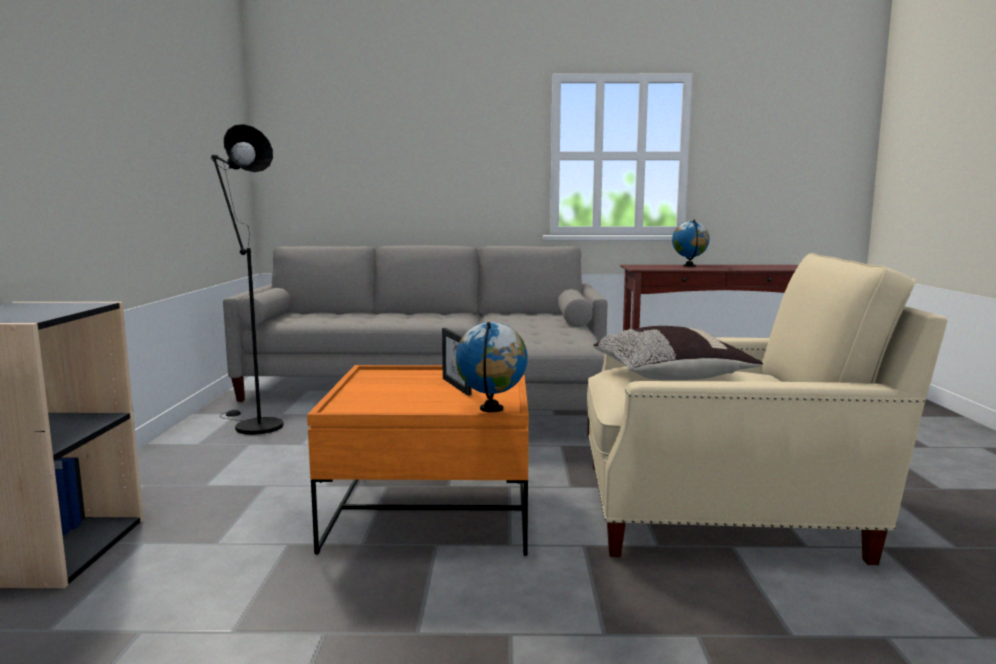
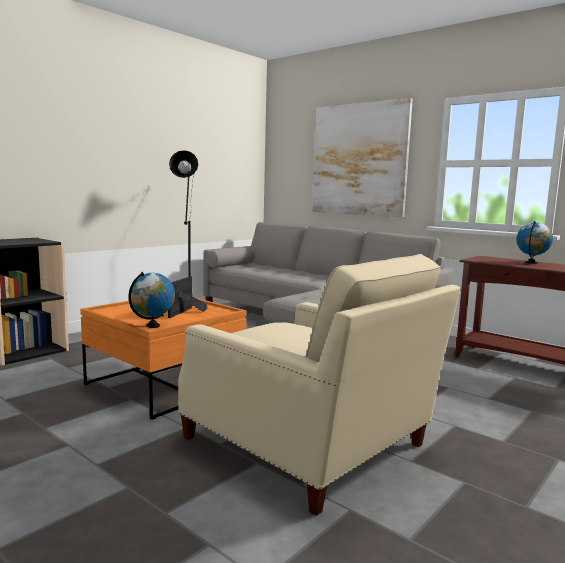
camera: 40 degrees right, 0 degrees up
pillow [593,326,763,380] -> none
none -> picture [312,98,413,217]

